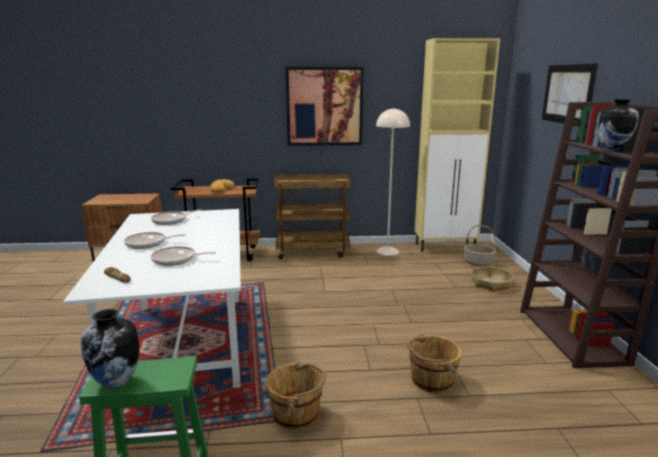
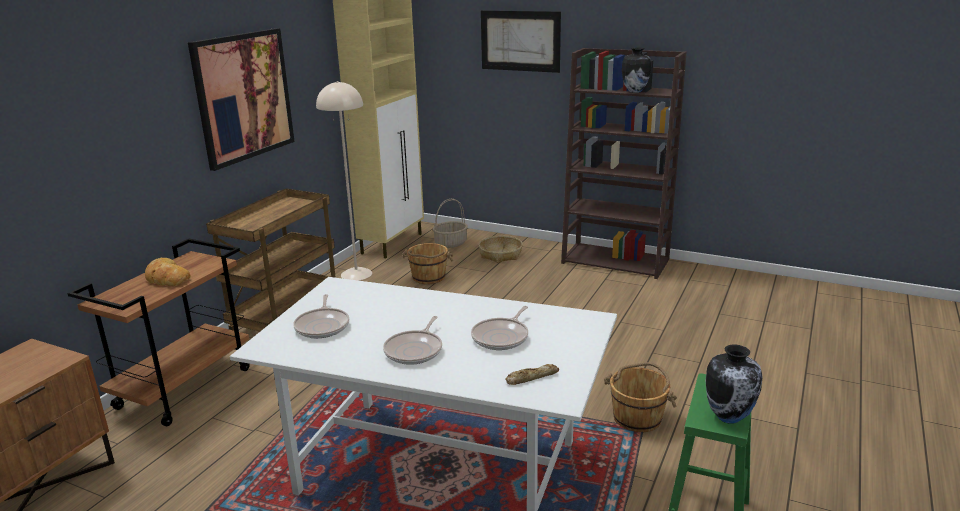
camera: 60 degrees left, 5 degrees up
brown bucket [407,334,461,393] -> brown bucket moved to [402,243,453,284]

